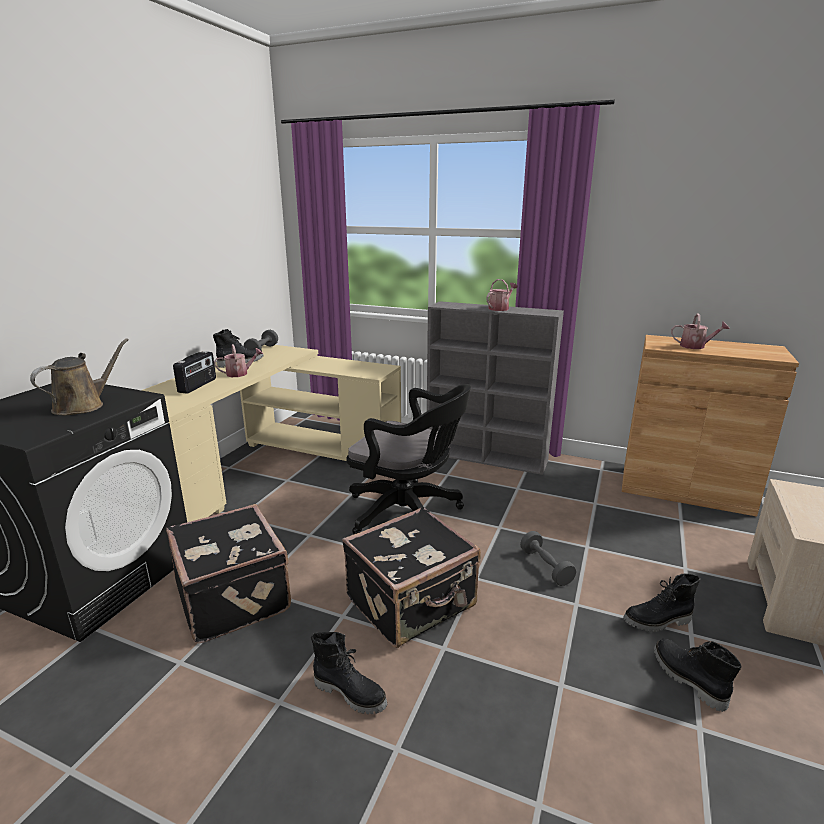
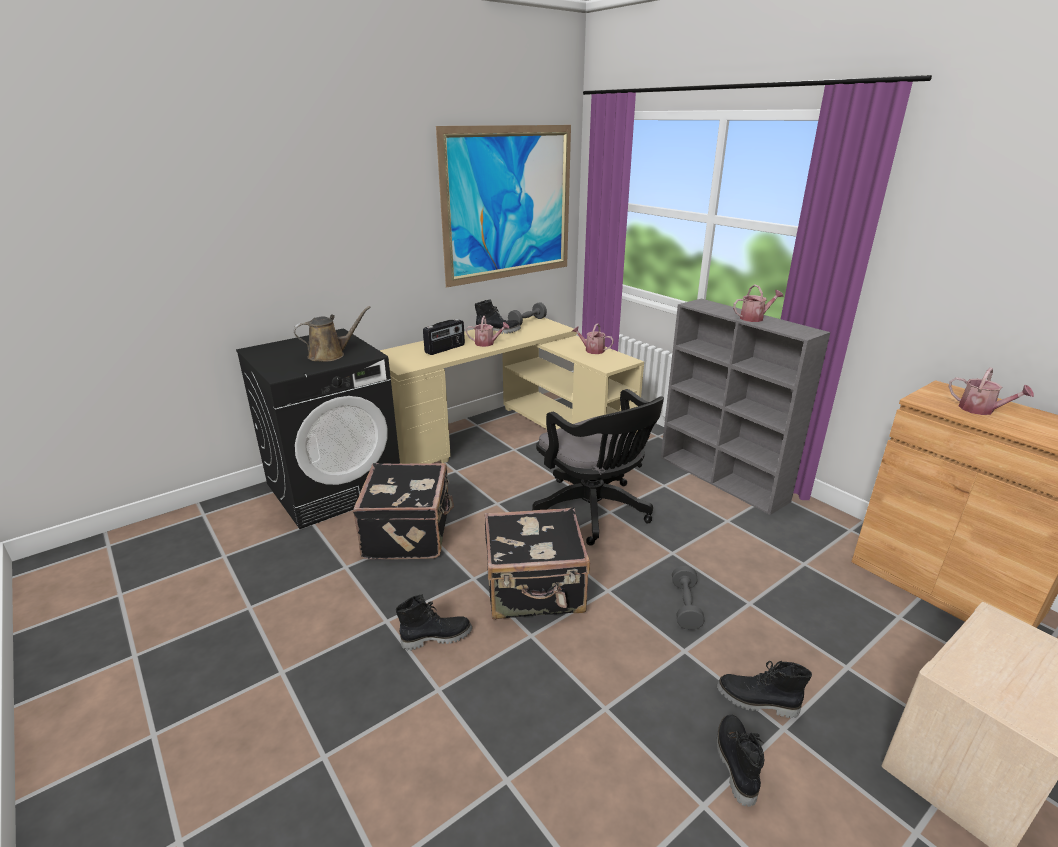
camera: 30 degrees right, 5 degrees up
black boot [311,632,387,714] -> black boot turned 75 degrees counterclockwise [396,594,472,650]
none -> picture [436,125,571,288]
none -> watering can [572,323,614,354]

